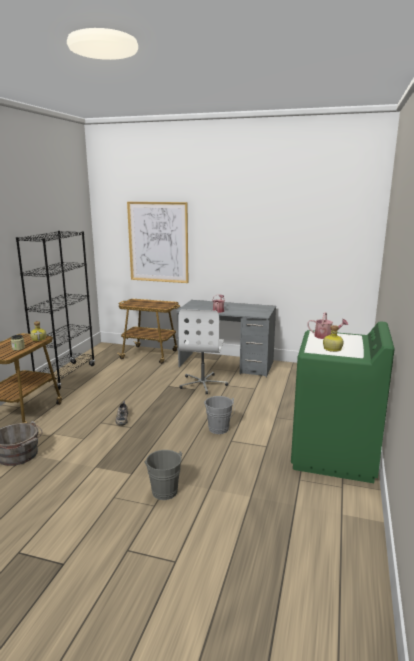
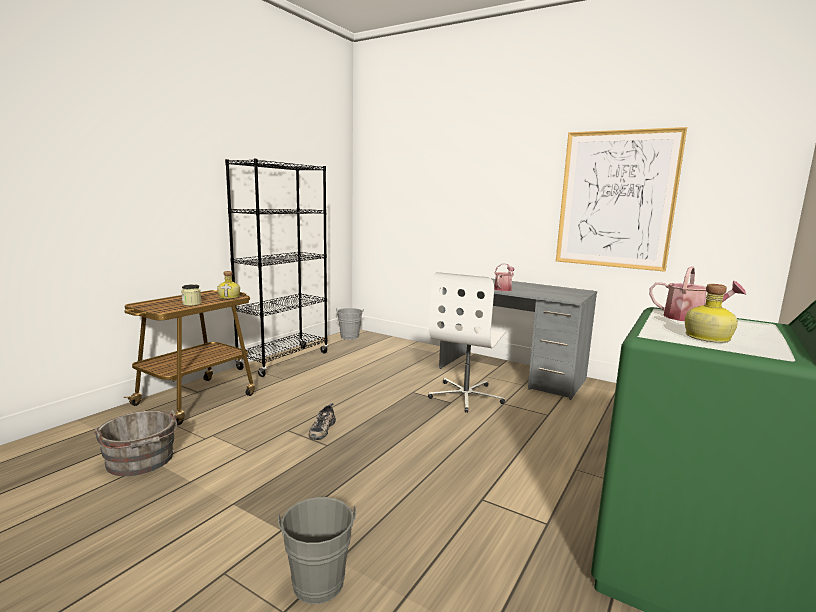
camera: 15 degrees right, 5 degrees down
cart [118,299,180,364] -> none
picture [127,202,188,283] -> picture moved to [556,127,687,272]
grey bucket [204,396,235,434] -> grey bucket moved to [336,308,363,340]

